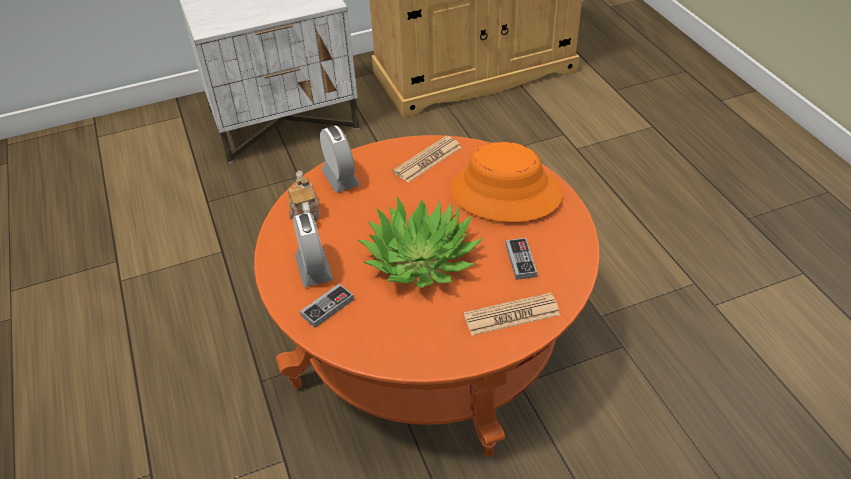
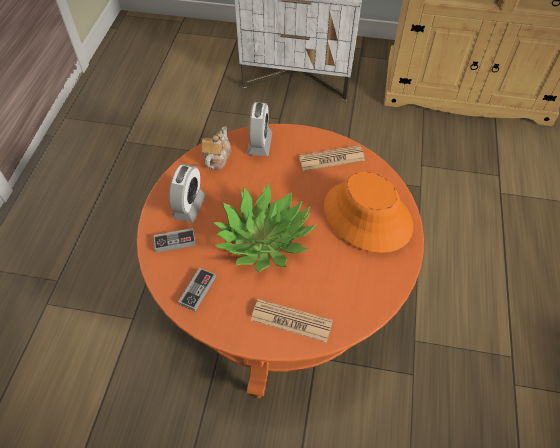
camera: 30 degrees right, 10 degrees up
game controller [506,238,537,280] -> game controller moved to [178,268,216,311]

